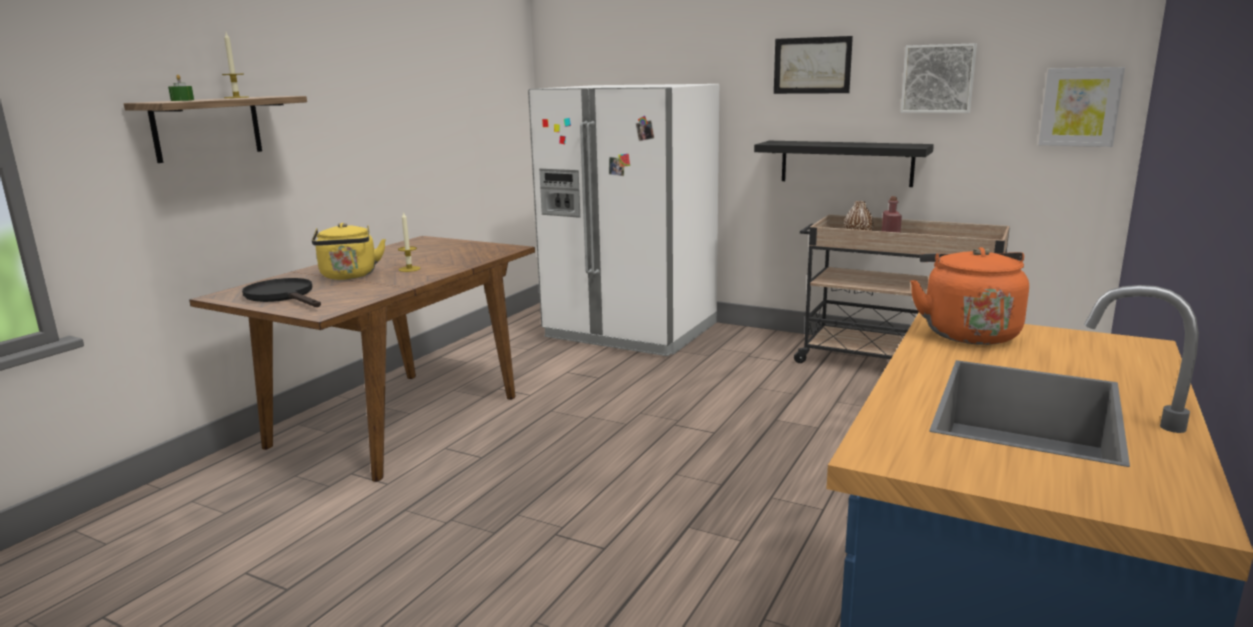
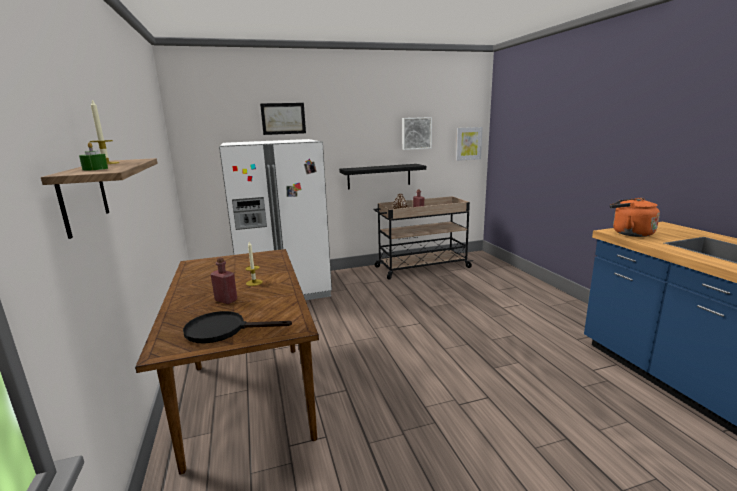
camera: 45 degrees left, 0 degrees up
yellow kettle [312,223,386,280] -> red bottle [211,257,237,304]
picture [774,36,853,94] -> picture moved to [260,103,306,135]

